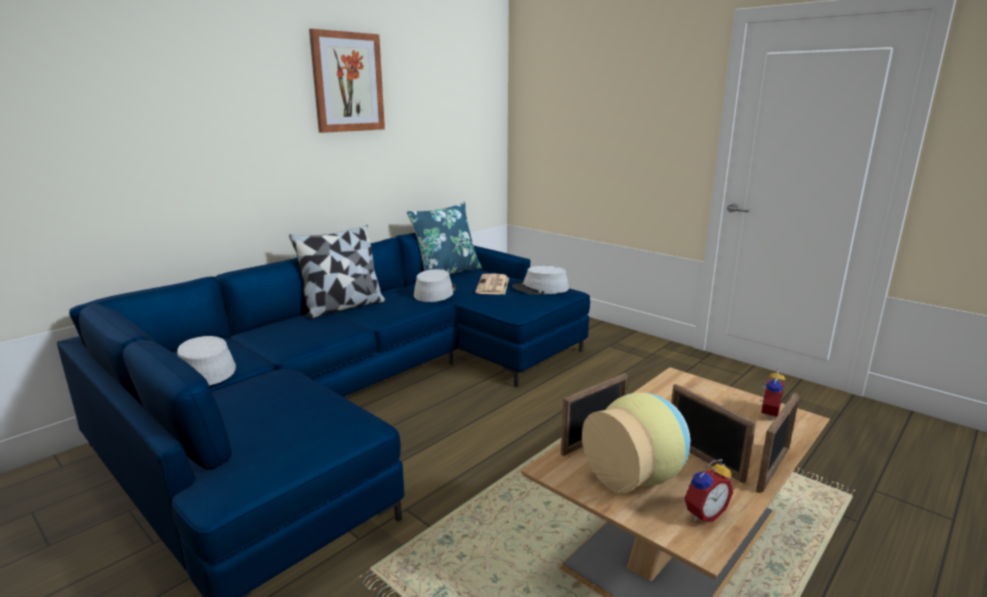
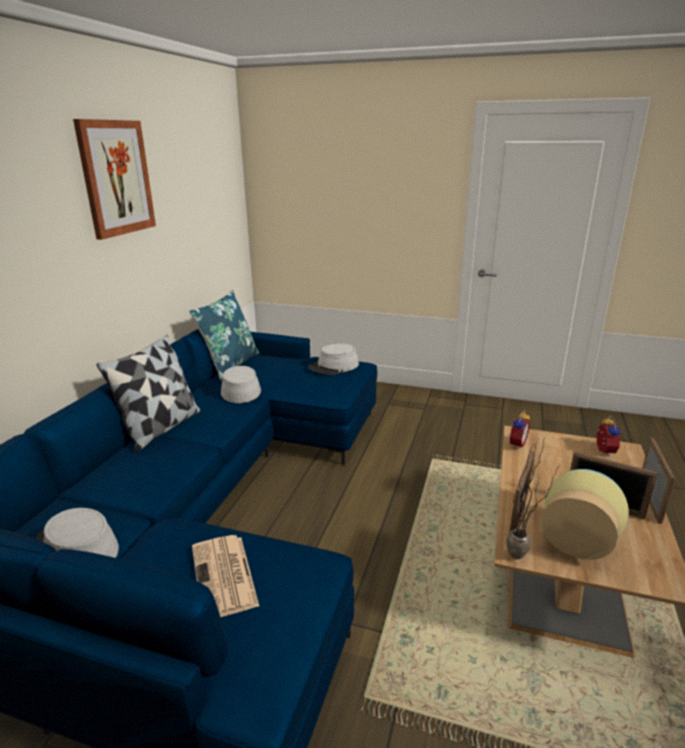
camera: 25 degrees left, 5 degrees up
newspaper [475,274,509,294] -> newspaper moved to [192,535,259,617]
alarm clock [684,459,733,522] -> alarm clock moved to [509,410,530,449]
none -> potted plant [506,437,559,559]

